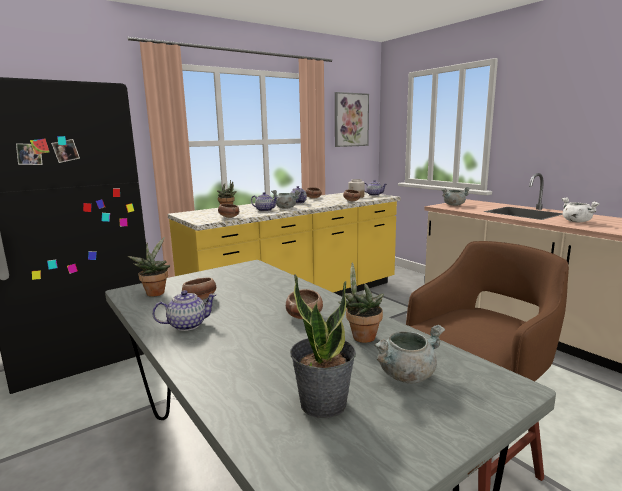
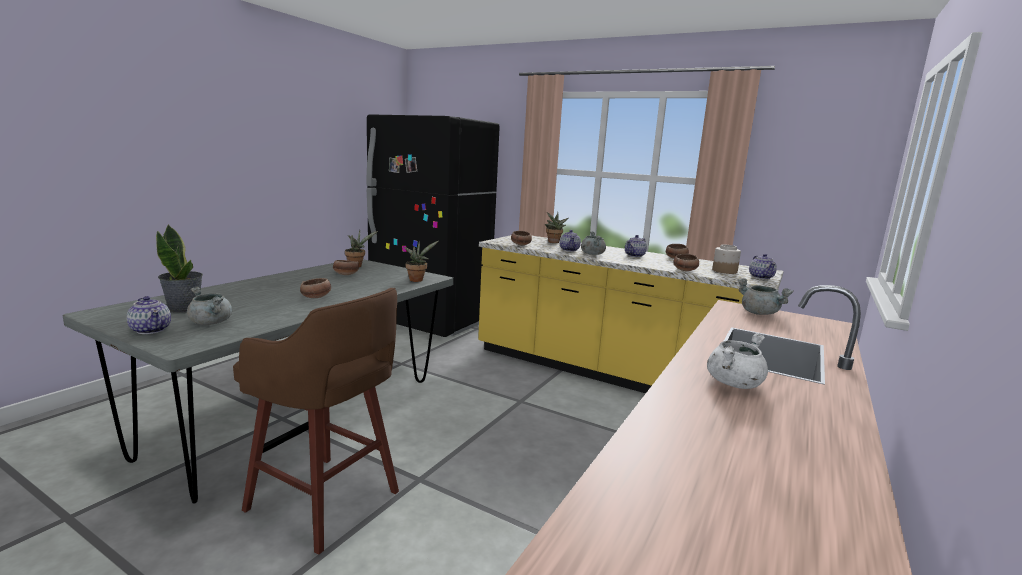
camera: 65 degrees right, 0 degrees up
teapot [152,290,217,331] -> teapot moved to [127,296,171,334]
picture [335,92,369,147] -> none
potted plant [338,262,384,343] -> potted plant moved to [404,240,439,282]

